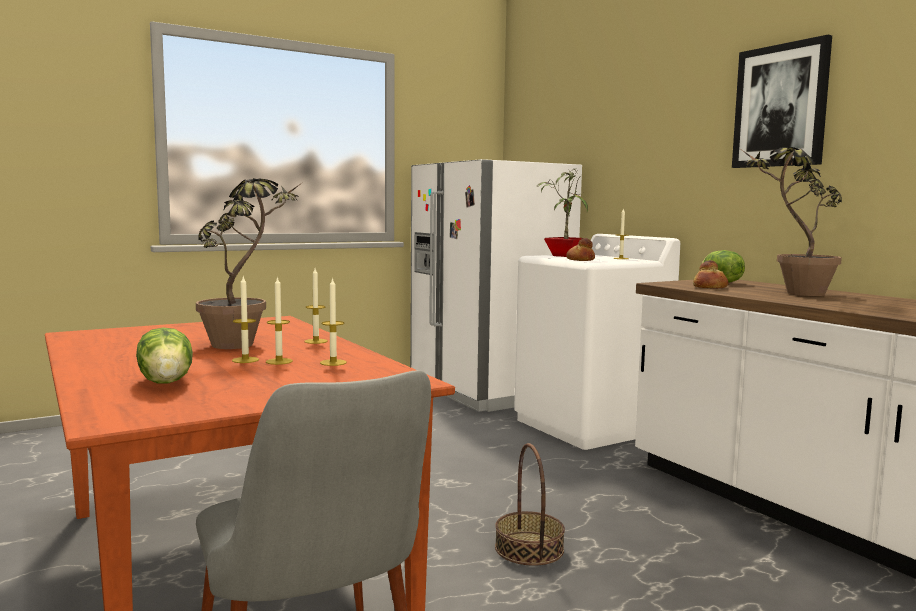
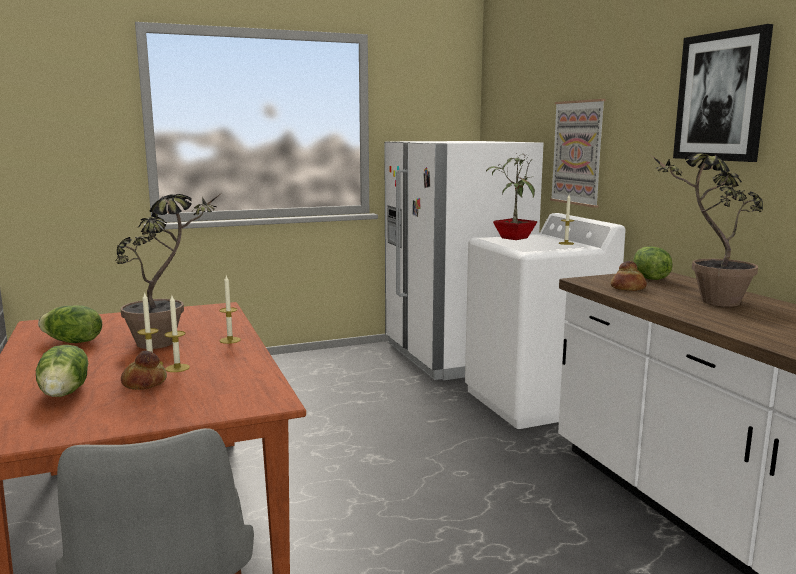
camera: 10 degrees right, 5 degrees up
candle [320,277,347,366] -> none
basket [495,443,565,566] -> none
bread [566,238,595,261] -> bread moved to [121,351,167,390]
none -> lettuce [38,305,102,343]
none -> picture [550,99,606,208]

